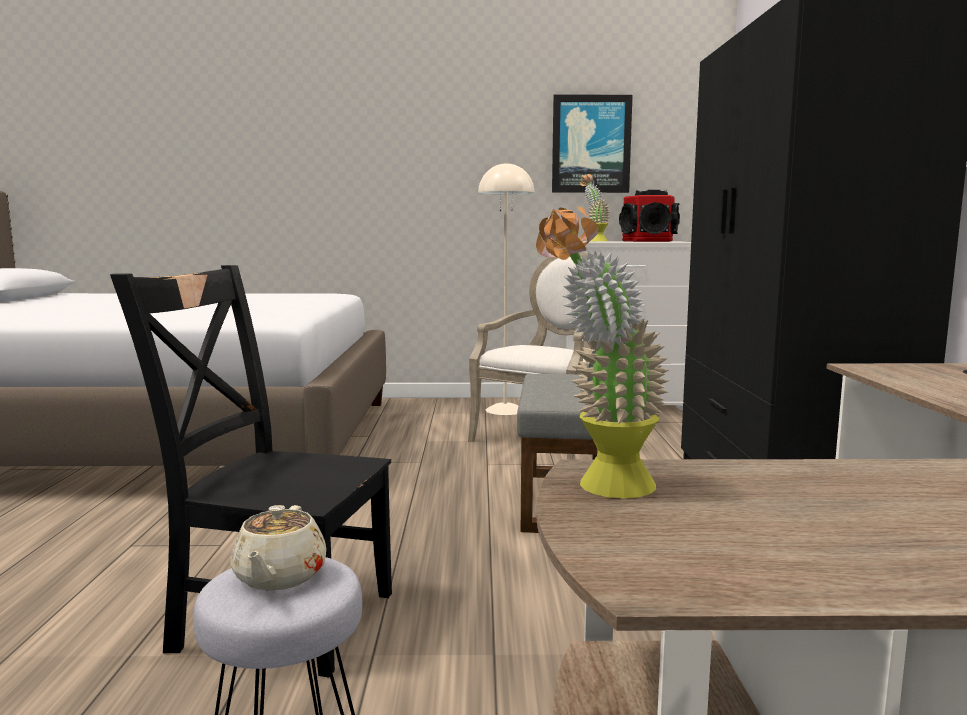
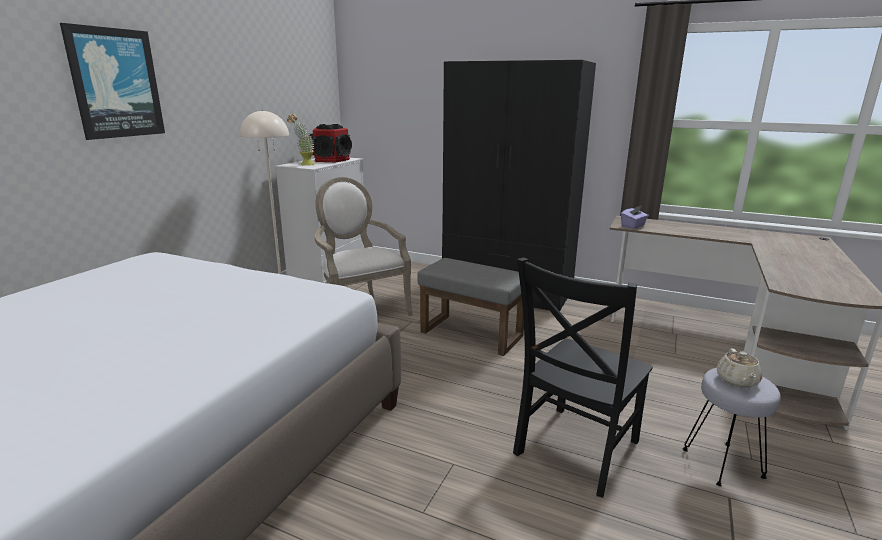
camera: 65 degrees left, 10 degrees up
beige teapot [230,505,326,591] -> beige teapot turned 75 degrees clockwise [717,348,762,388]
potted plant [536,207,669,499] -> none
picture [552,95,633,193] -> picture moved to [60,23,165,140]
none -> purple tissue box [621,205,649,229]

